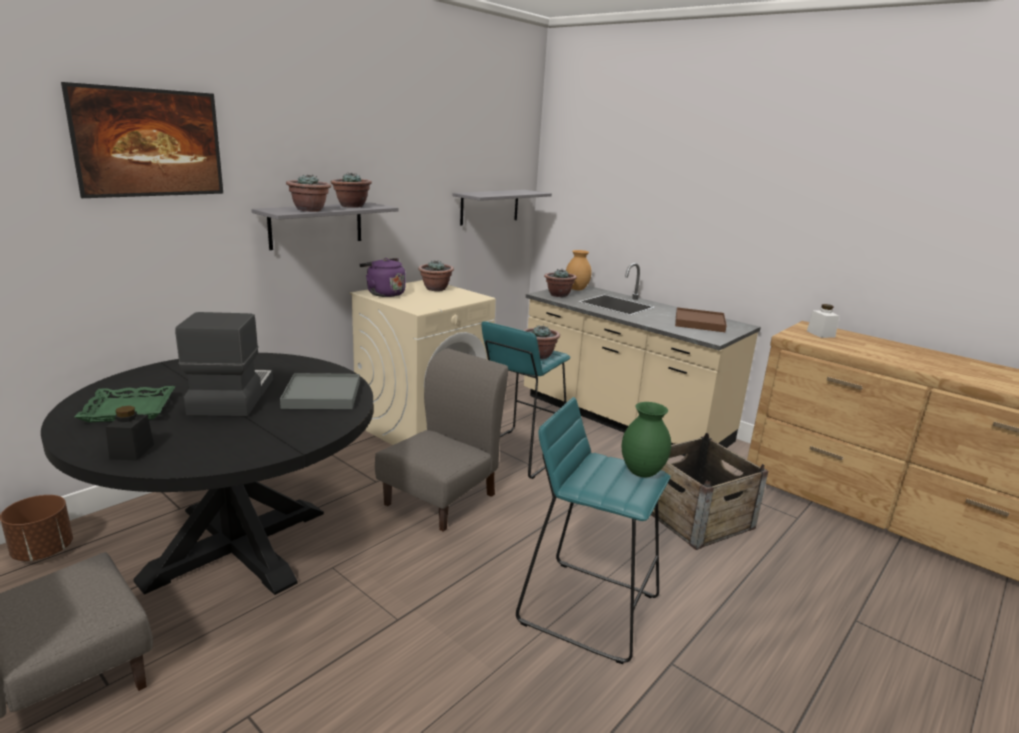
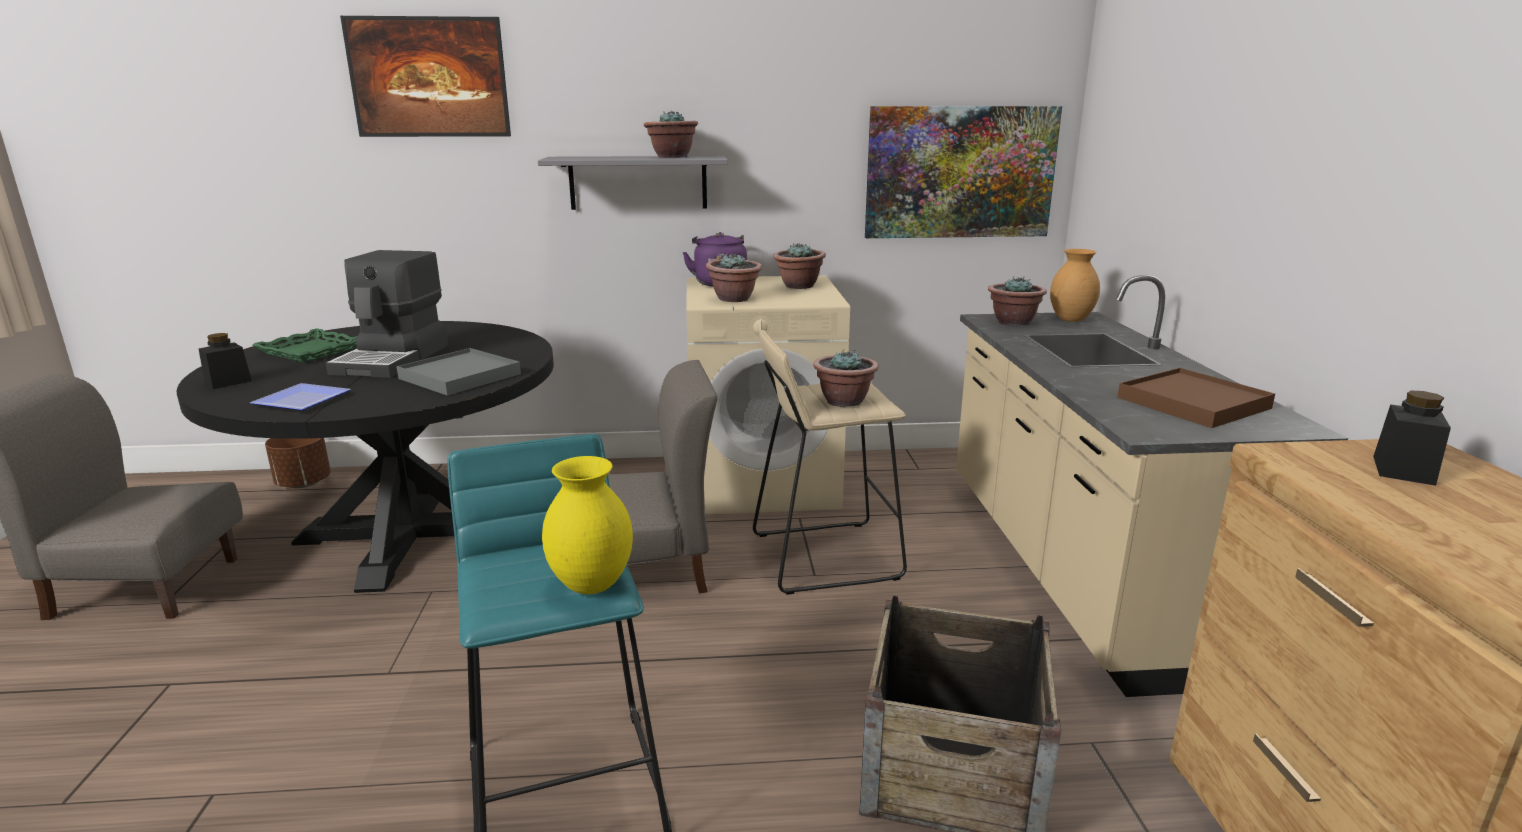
camera: 45 degrees right, 0 degrees up
coffee machine [175,312,273,417] -> coffee machine turned 150 degrees clockwise [326,250,448,378]
potted plant [286,174,331,212] -> potted plant moved to [706,254,762,302]
grey shelf [452,190,552,226] -> picture [865,106,1062,238]
turquoise stool [482,321,571,479] -> beige stool [753,330,907,595]
green vase [622,402,671,477] -> yellow vase [542,456,633,594]
white jar [807,304,839,338] -> black jar [1373,391,1451,486]
none -> plate [250,383,351,410]

